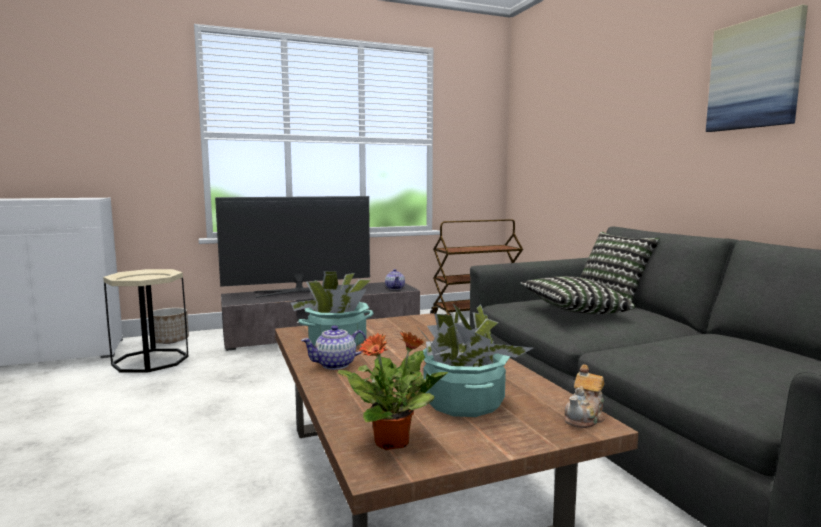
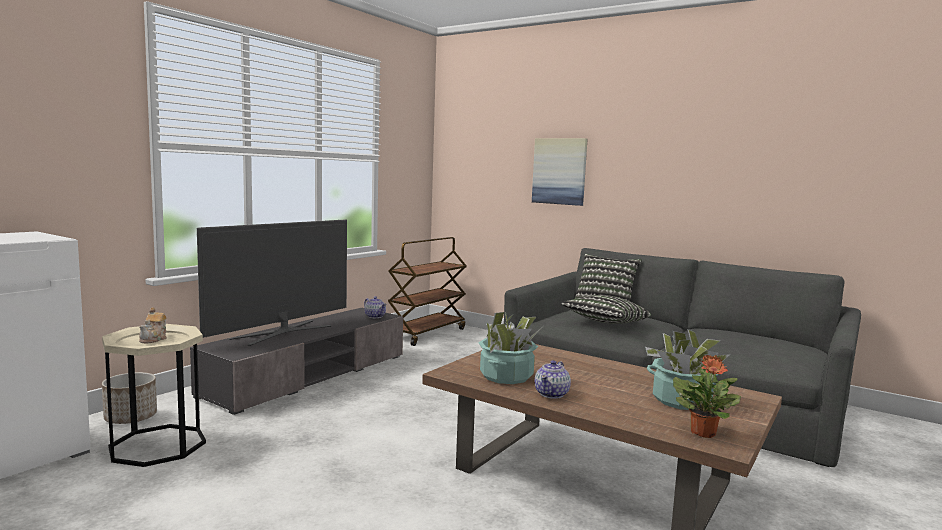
camera: 35 degrees left, 0 degrees up
teapot [564,364,605,428] -> teapot moved to [139,308,167,343]
picture [706,4,808,132] -> picture moved to [532,138,587,206]

